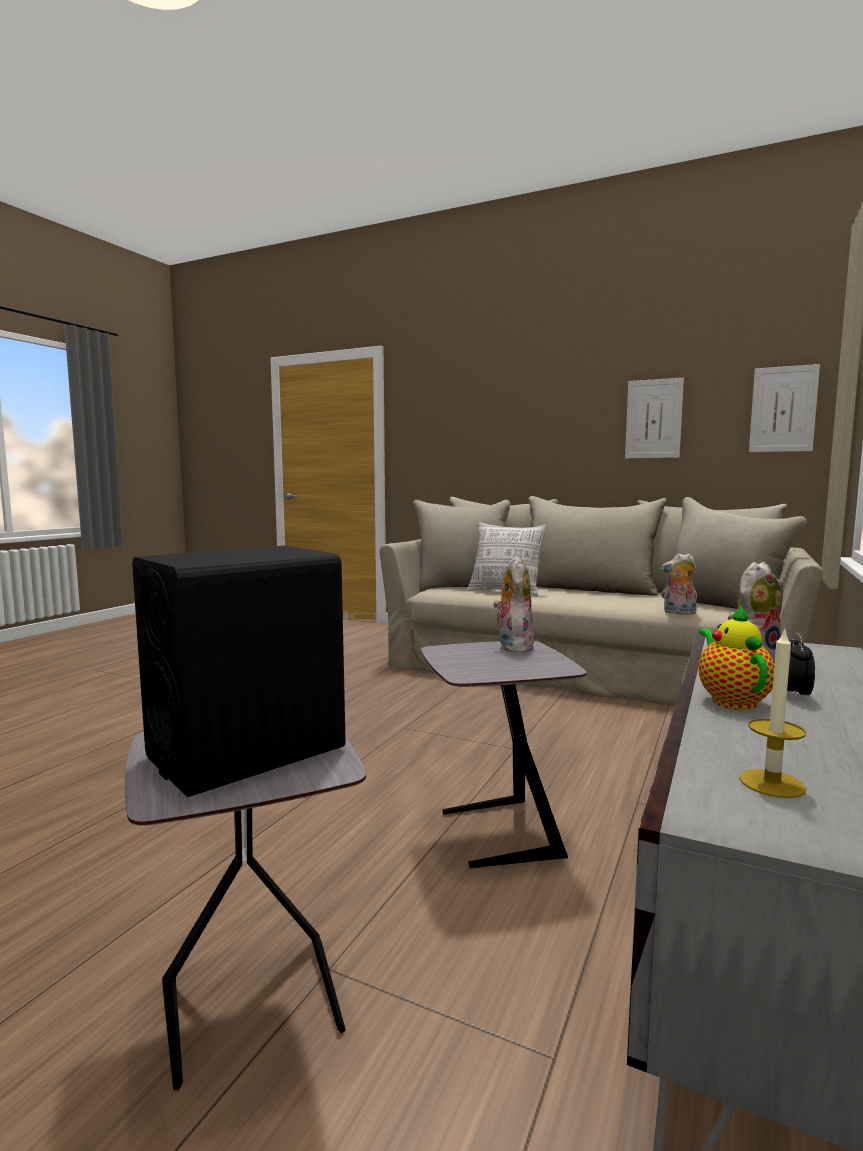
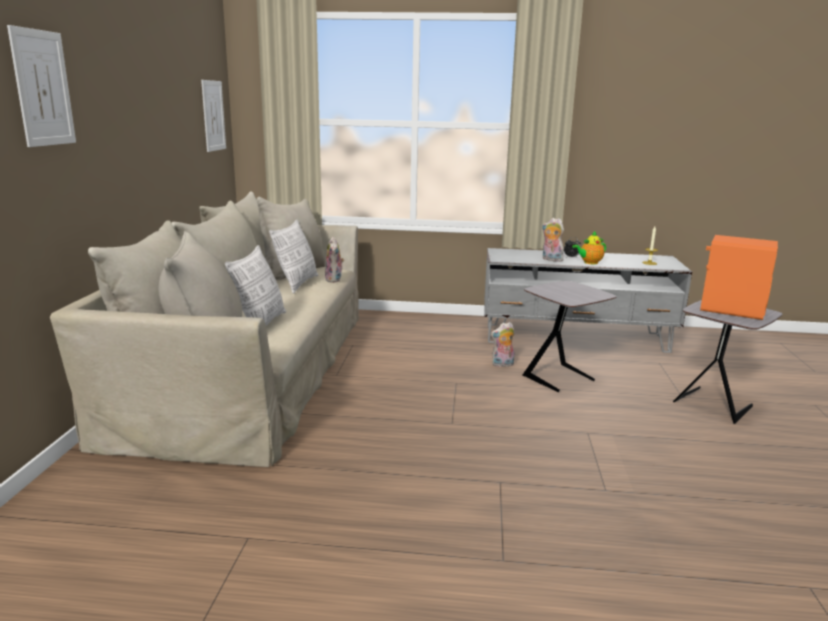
camera: 110 degrees left, 10 degrees up
black speaker [132,545,346,797] -> orange speaker [700,235,778,320]
plush toy [493,556,534,653] -> plush toy moved to [491,322,515,367]
picture [625,378,684,458] -> picture moved to [7,25,76,147]
none -> pillow [269,219,319,294]

